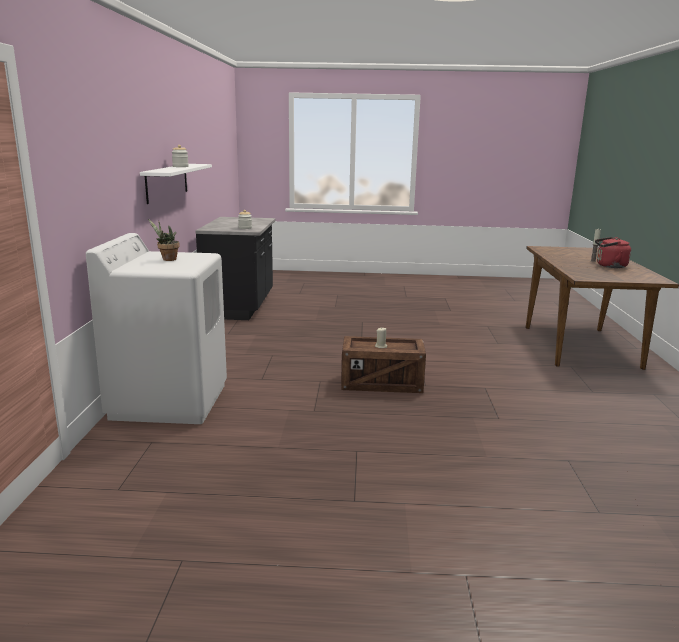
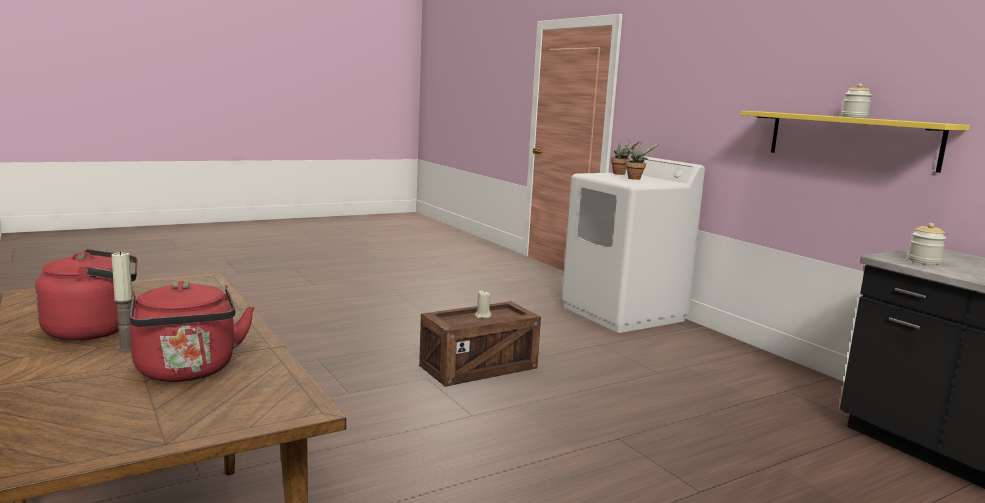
camera: 145 degrees right, 5 degrees down
white shelf [140,164,212,204] -> yellow shelf [740,111,970,173]
none -> red kettle [130,281,255,382]
none -> potted plant [611,141,640,175]

